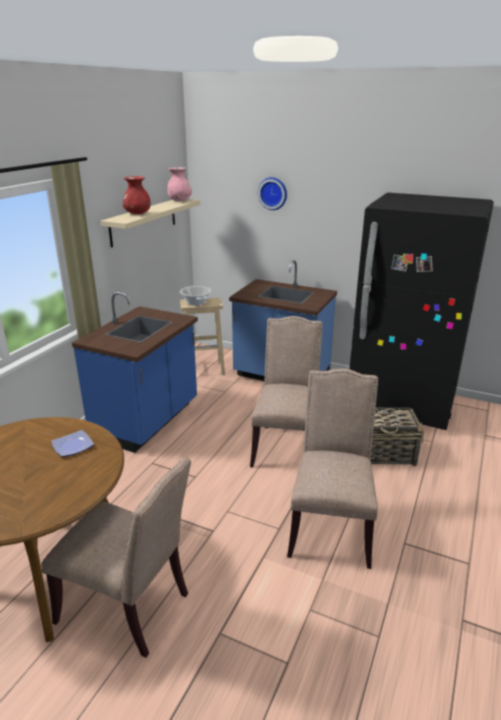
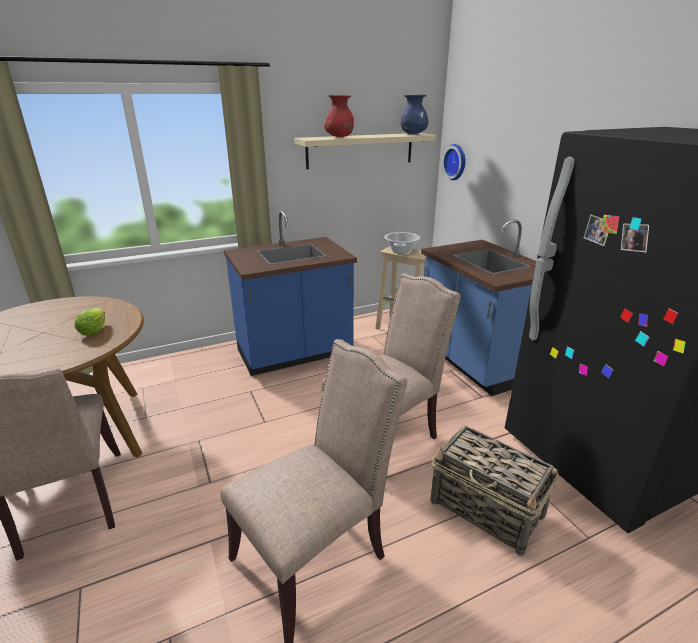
camera: 40 degrees right, 0 degrees up
plate [51,430,94,457] -> lettuce [75,308,105,336]
pink vase [167,167,192,201] -> blue vase [401,95,429,134]
wall clock [258,177,287,210] -> wall clock moved to [442,144,465,180]

